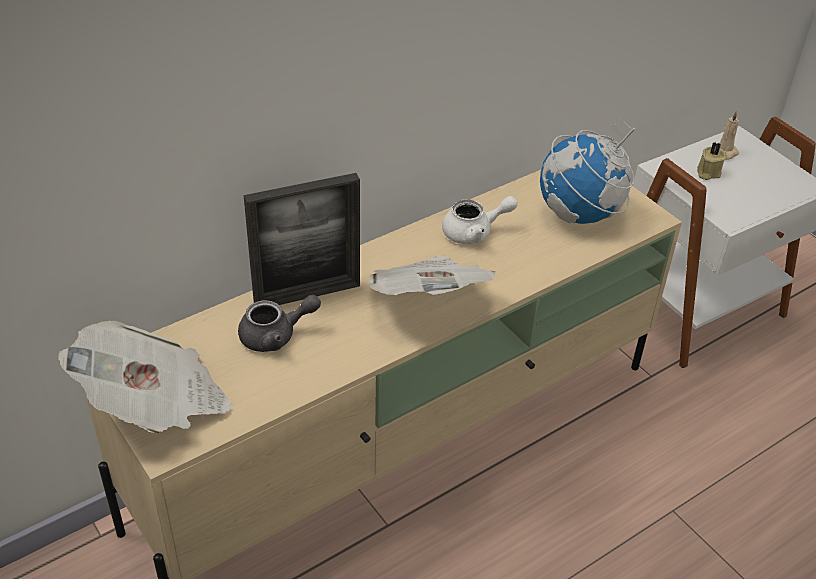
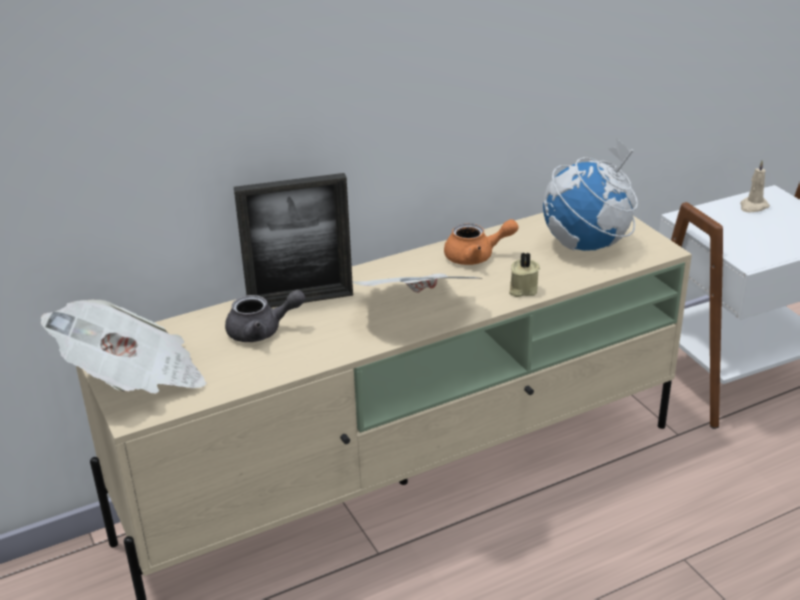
camera: 10 degrees right, 10 degrees down
white teapot [442,196,518,244] -> orange teapot [444,219,519,265]
beige candle [697,142,727,180] -> beige candle moved to [509,252,540,297]

